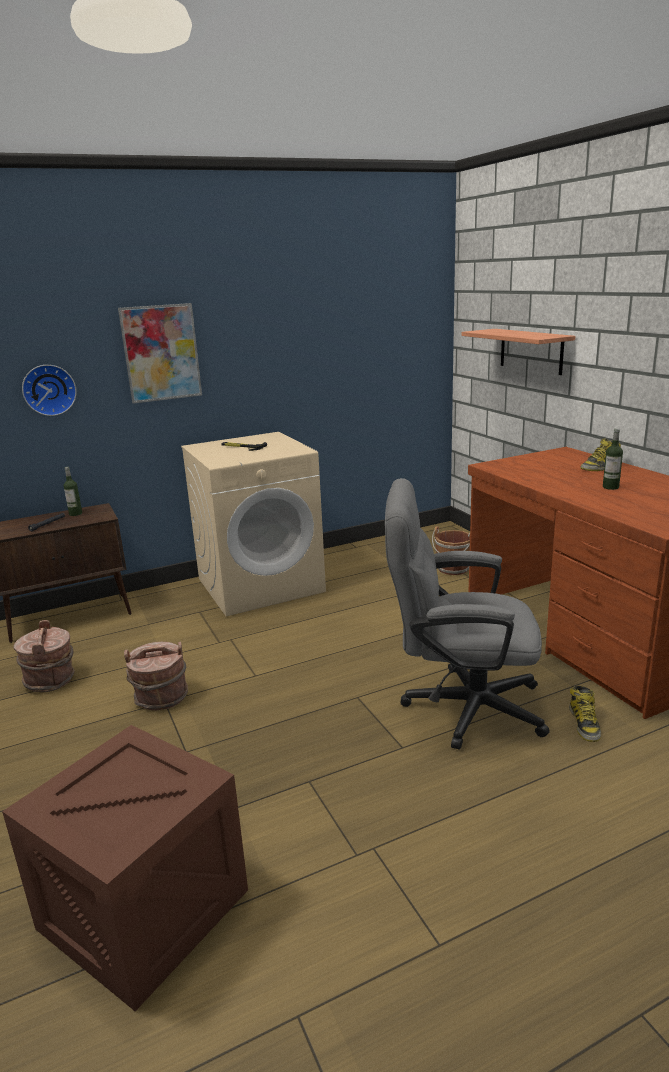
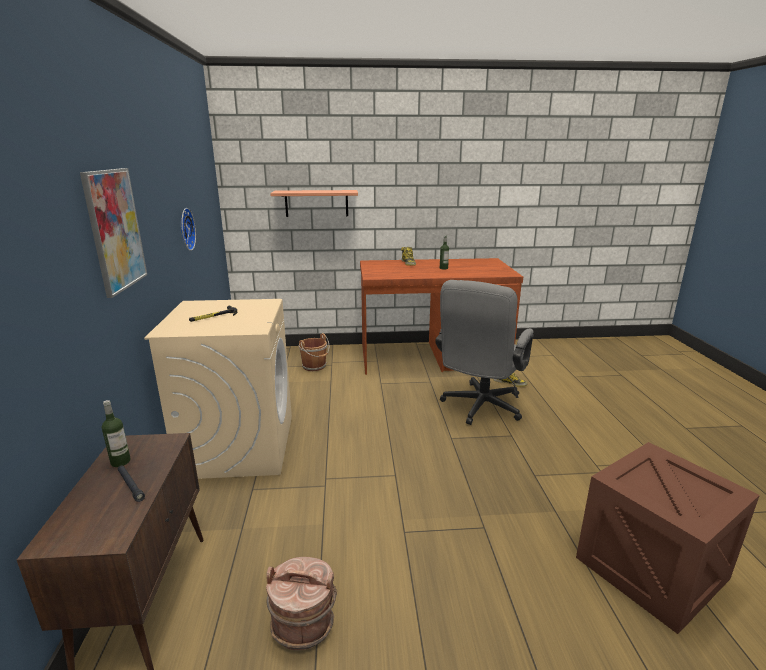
camera: 70 degrees left, 0 degrees up
wall clock [22,365,77,416] -> wall clock moved to [181,208,196,251]
brown bucket [124,642,188,710] -> none

